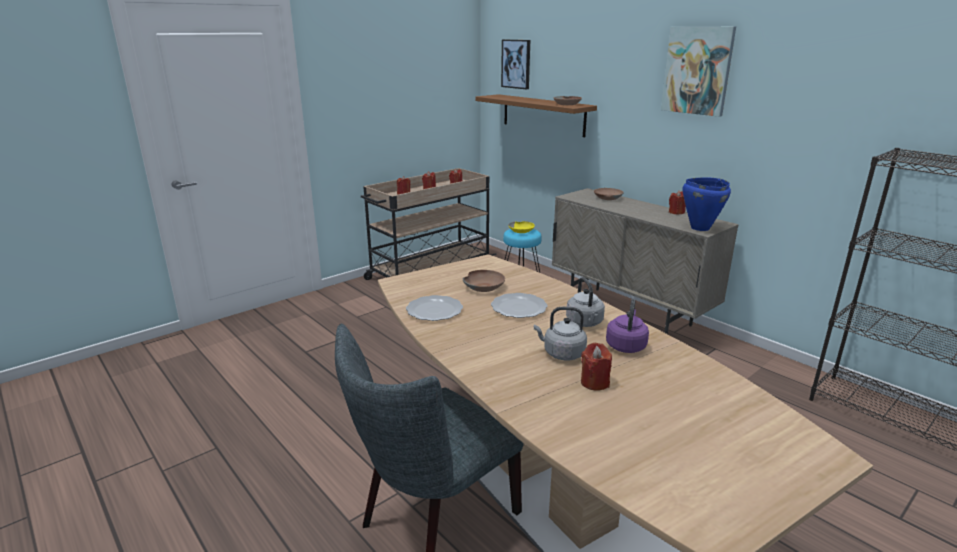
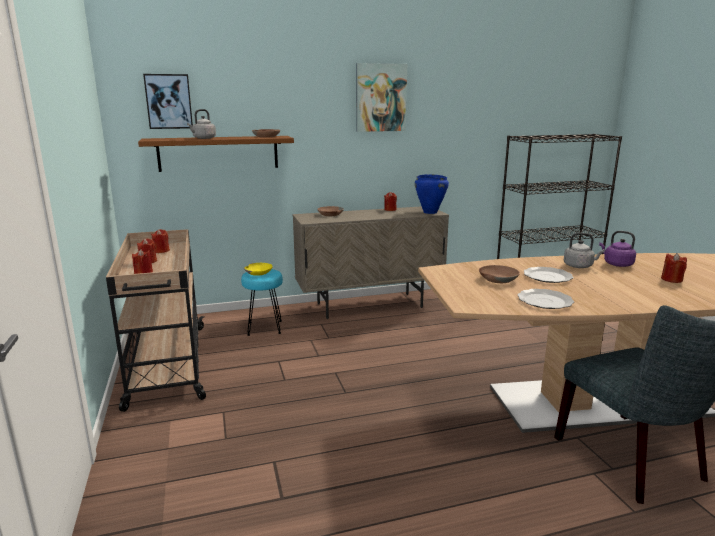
camera: 65 degrees left, 5 degrees down
grey kettle [534,307,587,360] -> grey kettle moved to [187,109,216,139]

